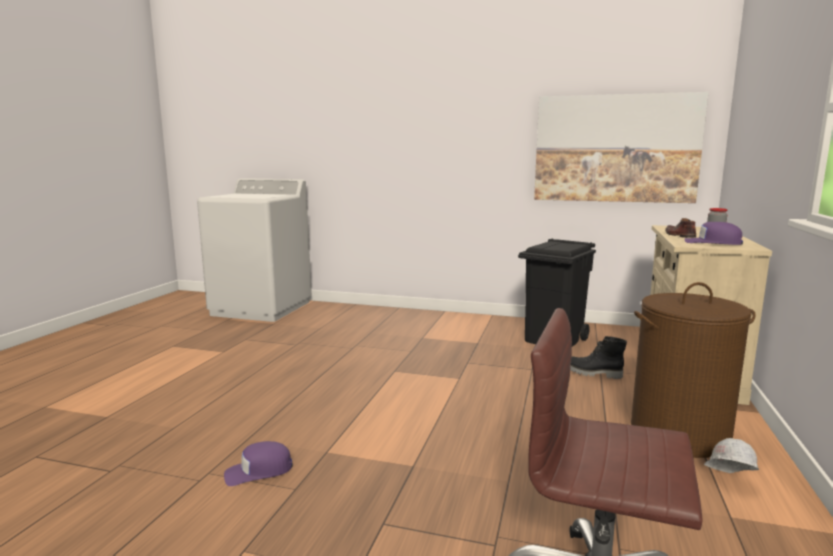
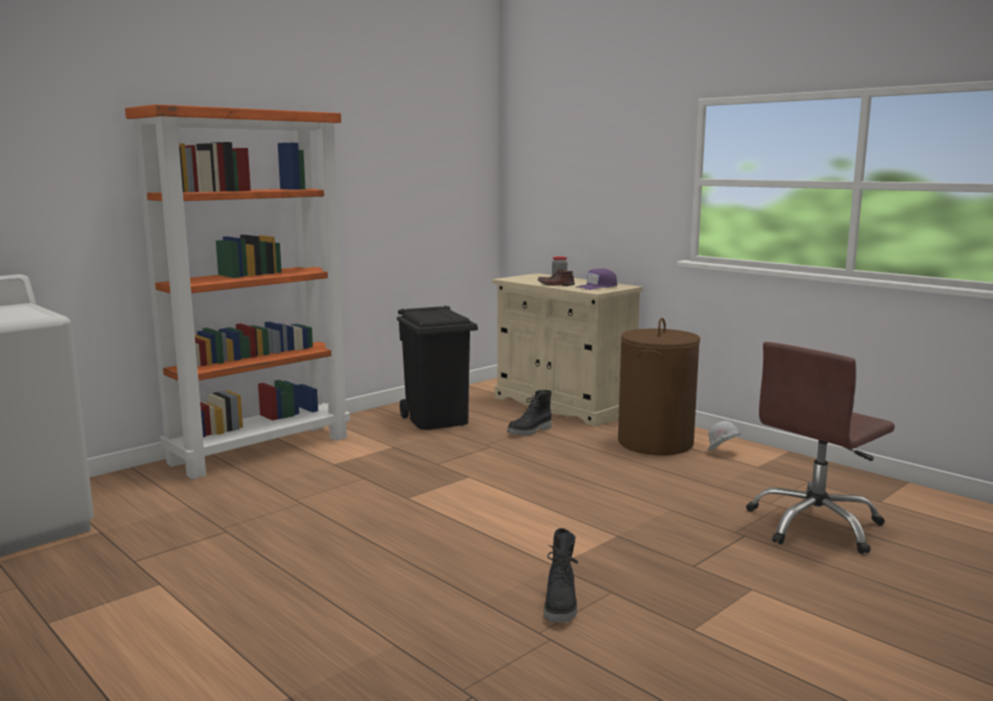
camera: 60 degrees left, 0 degrees up
purple cap [224,441,293,486] -> black boot [544,528,578,623]
picture [534,92,709,203] -> none
none -> orange bookcase [125,104,350,479]

